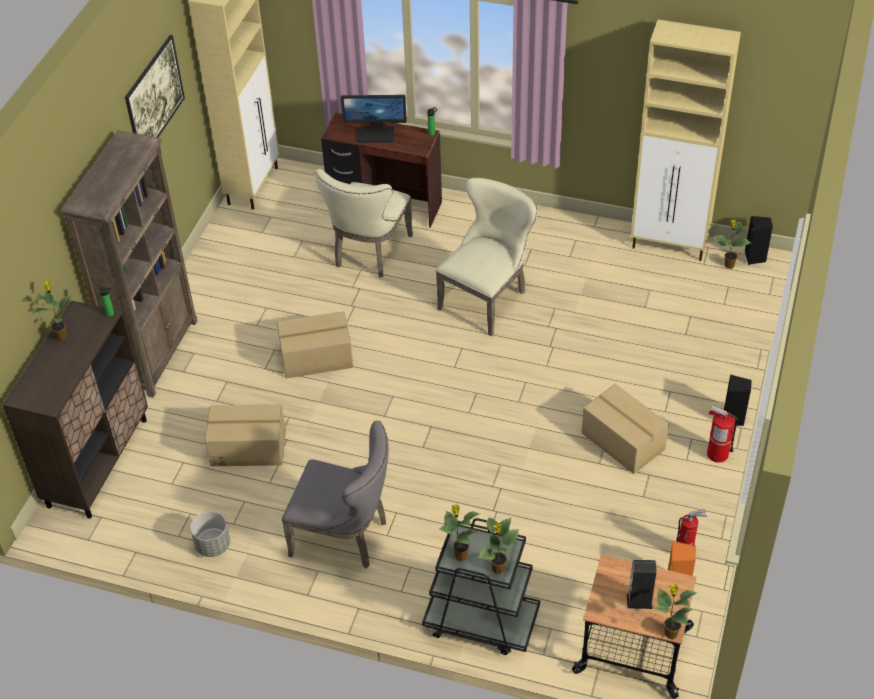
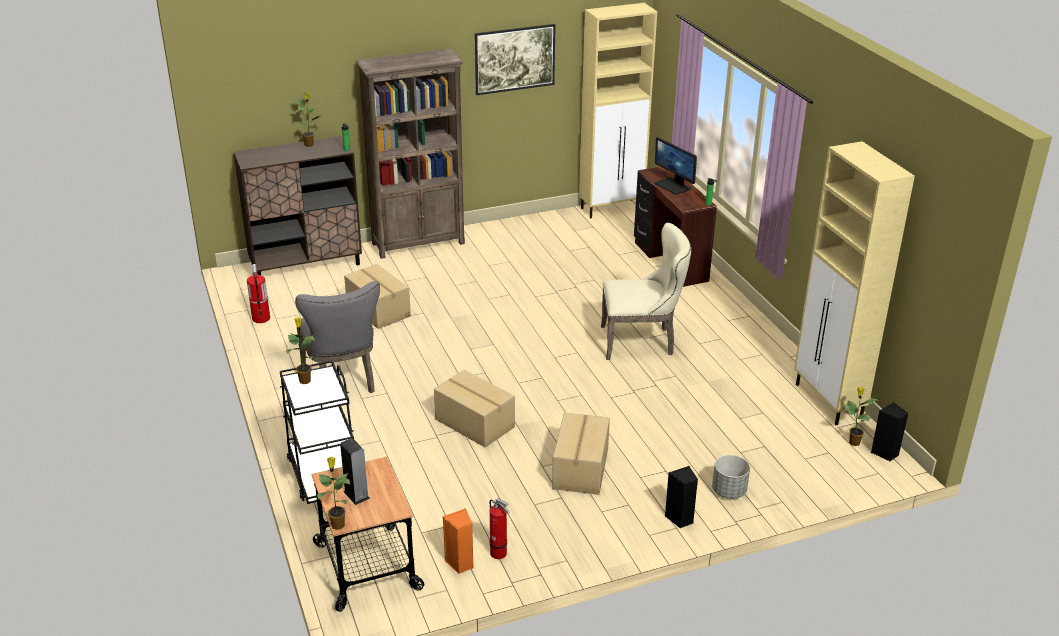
camera: 50 degrees right, 15 degrees down
grey planter [190,511,230,557] -> grey planter moved to [712,455,750,499]
cardboard box [277,311,353,378] -> cardboard box moved to [434,370,515,447]
beige chair [315,169,413,277] -> none
potted plant [478,517,519,574] -> none
fire extinguisher [707,405,738,463] -> fire extinguisher moved to [247,264,270,323]

